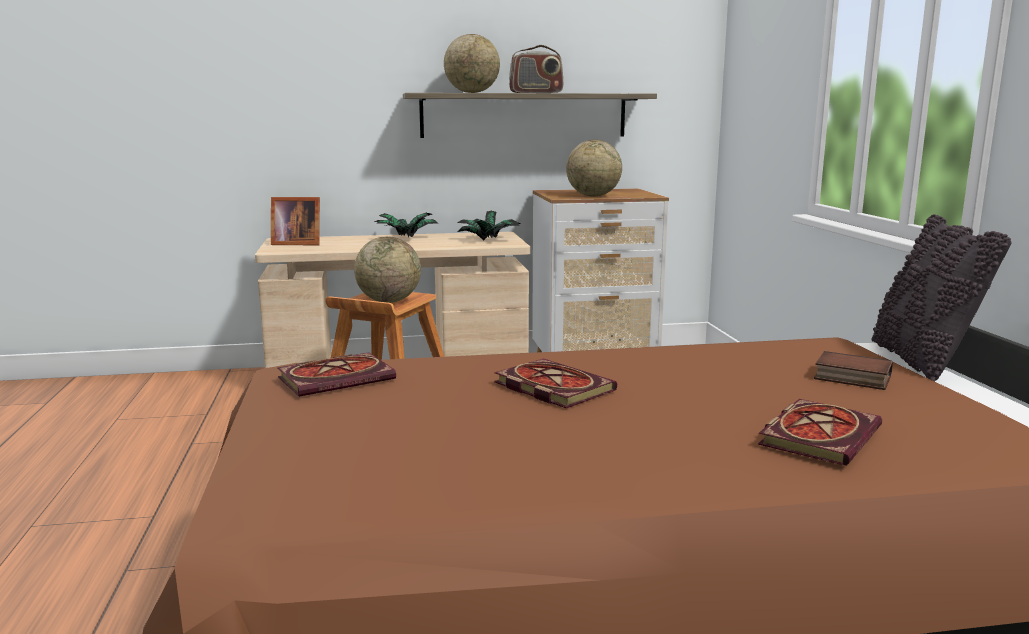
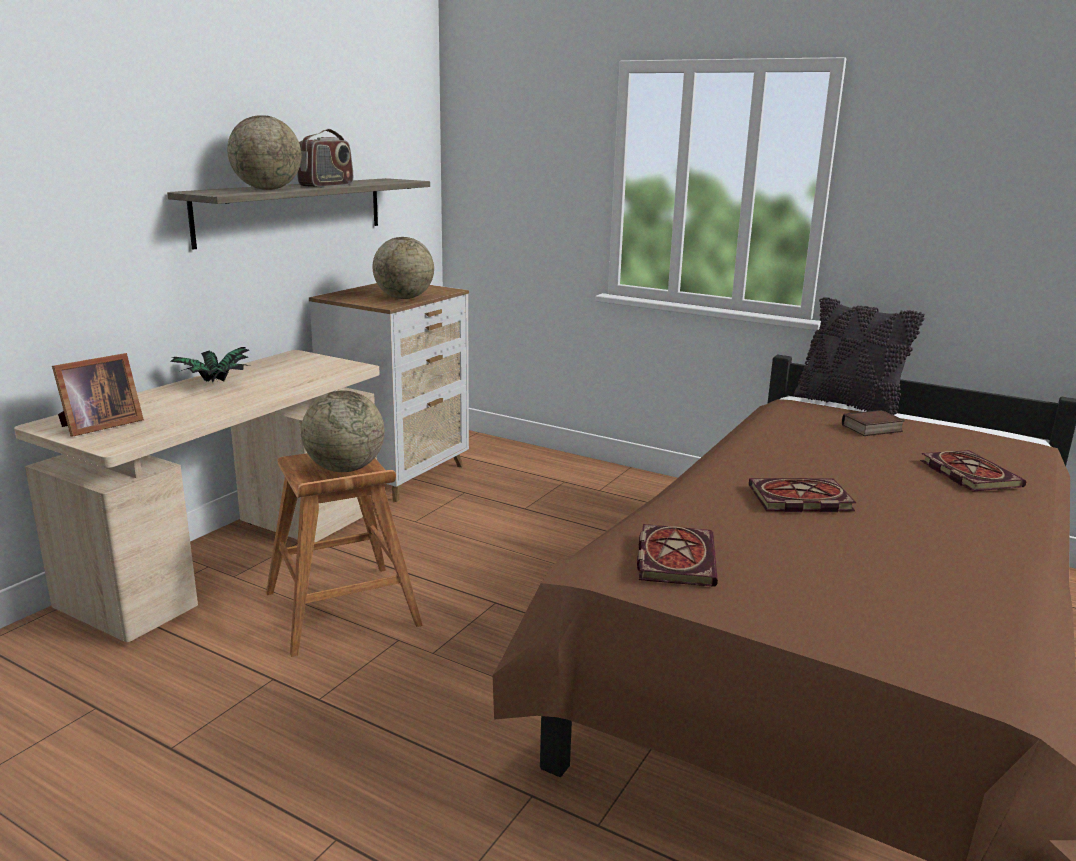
camera: 50 degrees left, 5 degrees up
potted plant [457,211,520,241] -> none

